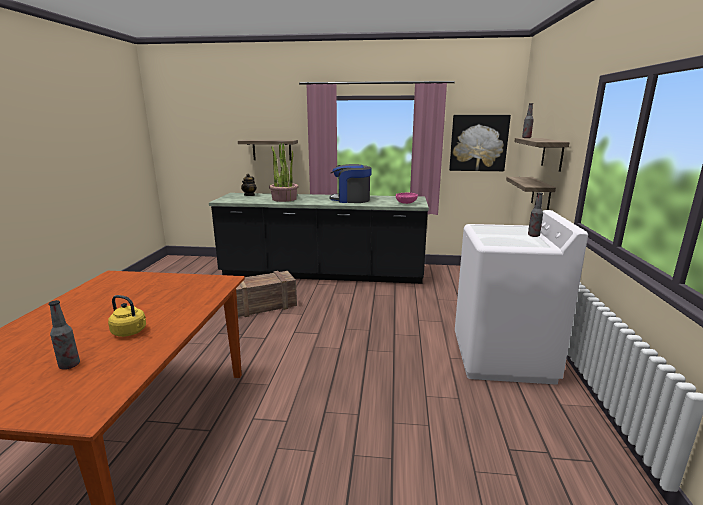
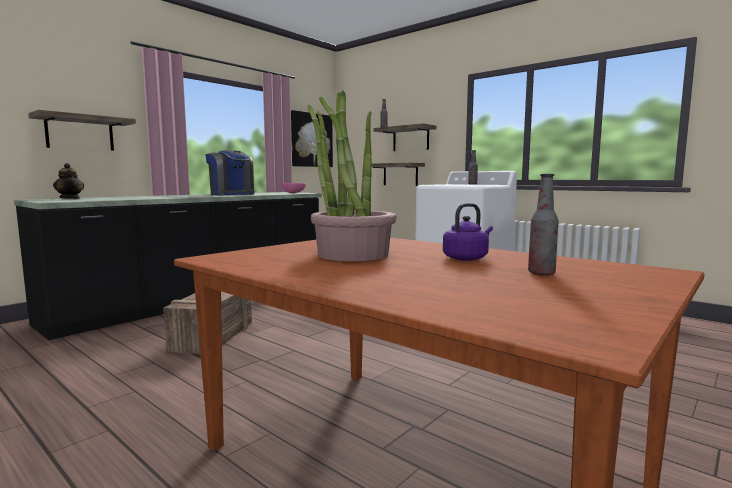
camera: 55 degrees left, 10 degrees down
yellow kettle [108,295,146,337] -> purple kettle [443,203,493,261]
potted plant [269,144,299,202] -> potted plant moved to [307,90,396,261]
coffee machine [329,164,372,203] -> coffee machine turned 90 degrees counterclockwise [205,150,255,195]

